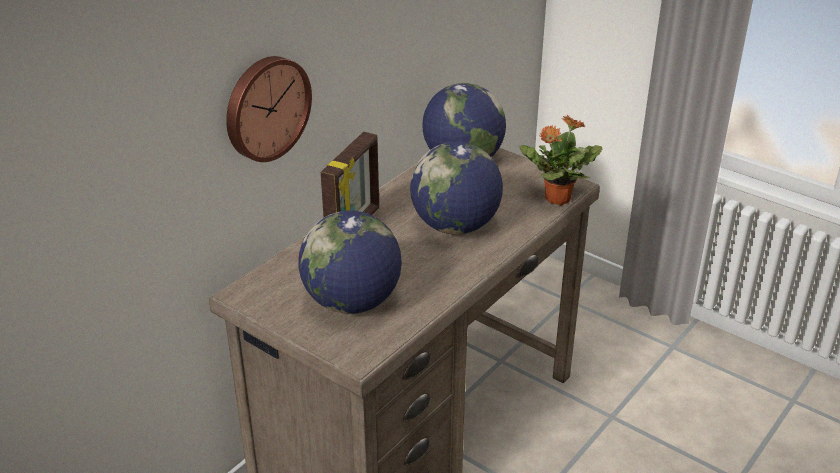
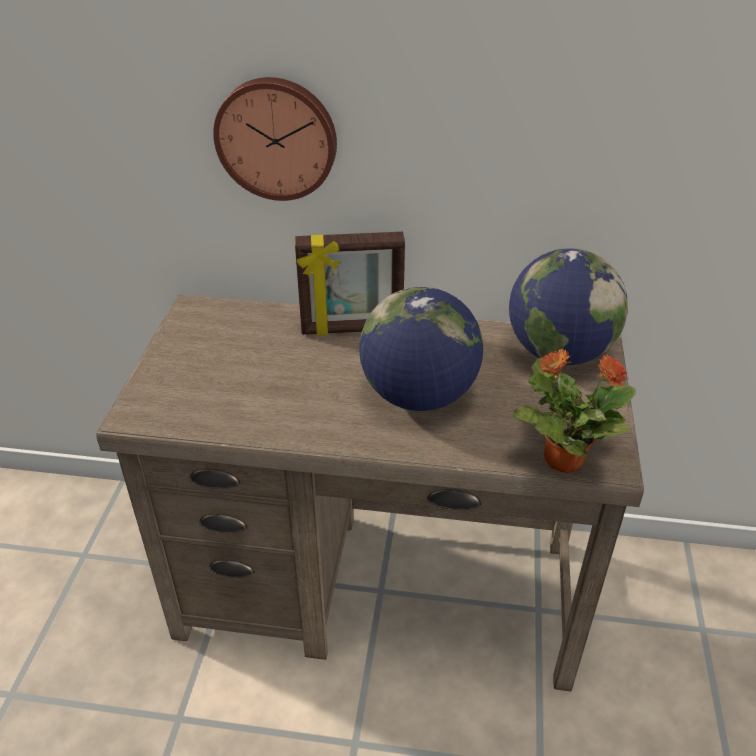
camera: 60 degrees right, 5 degrees up
globe [298,210,402,314] -> none

